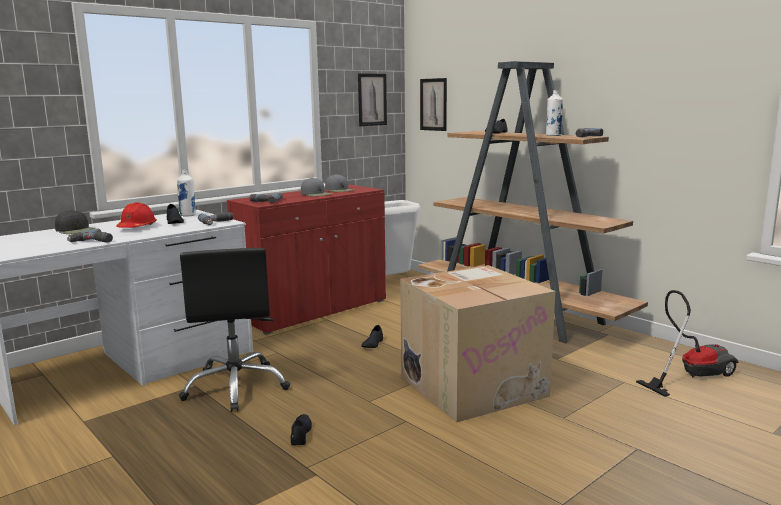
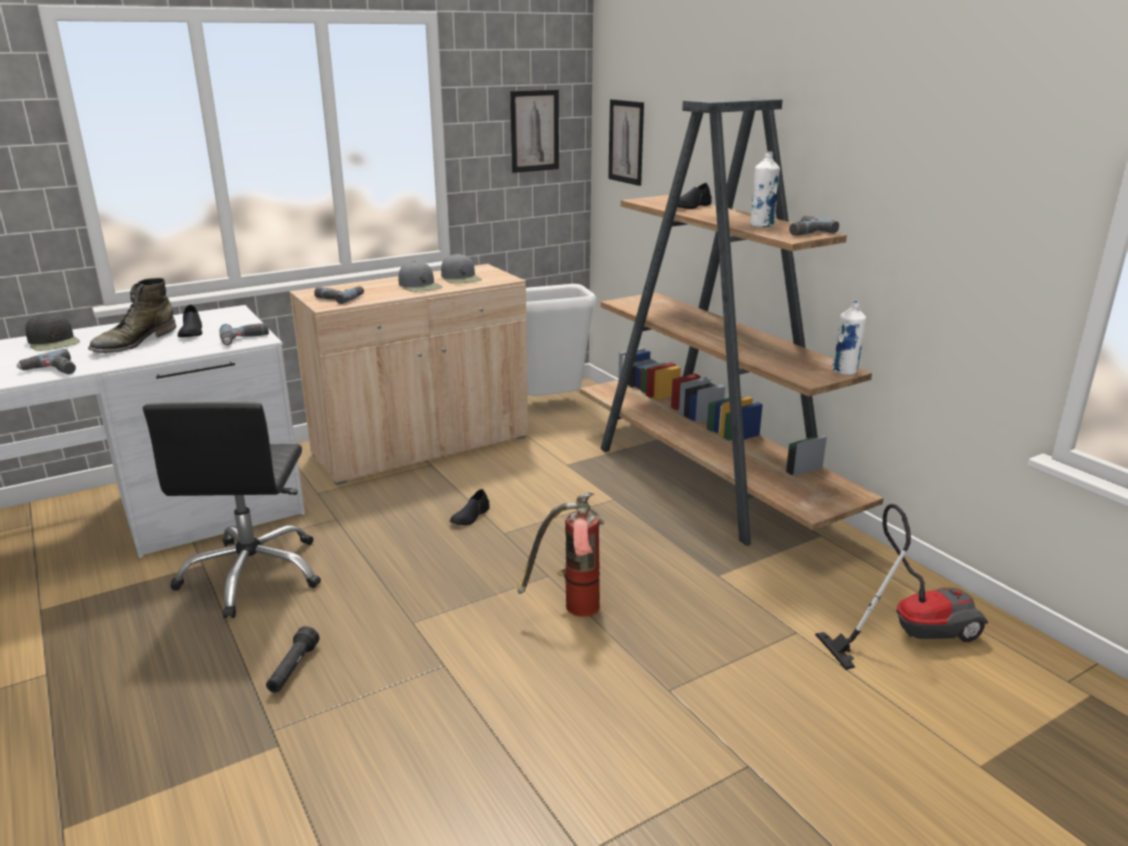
camera: 10 degrees right, 10 degrees up
red hard hat [116,202,157,228] -> green boot [88,278,176,353]
white bottle [177,169,196,217] -> white bottle moved to [832,300,866,375]
red cabinet [227,185,386,335] -> beige cabinet [289,264,528,485]
black shoe [291,414,312,445] -> black flashlight [266,626,319,693]
cardboard box [400,265,556,422] -> fire extinguisher [517,493,604,617]

